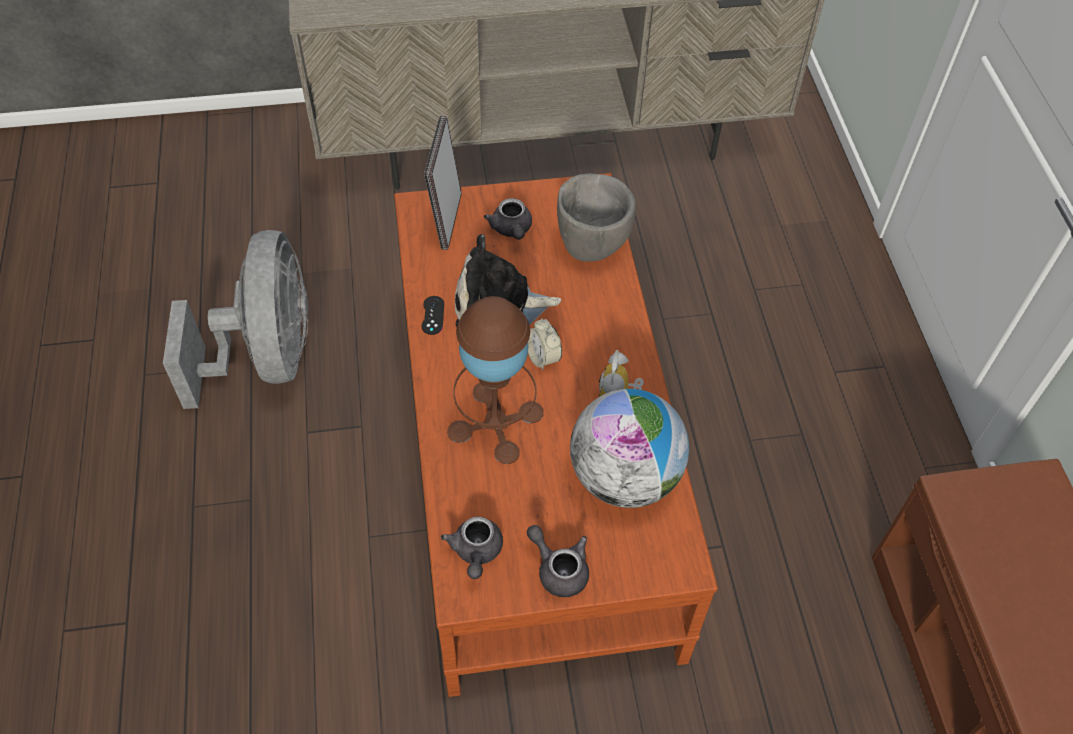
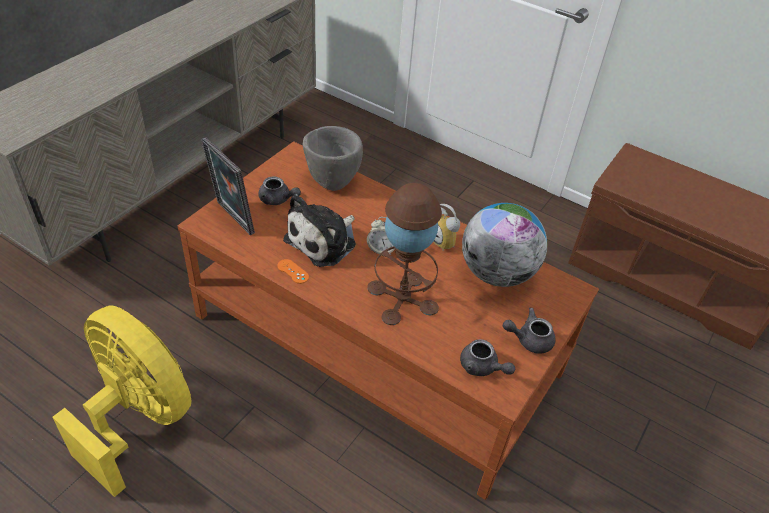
camera: 50 degrees left, 10 degrees down
grey fan [163,230,308,409] -> yellow fan [52,305,191,497]
black game controller [422,296,444,335] -> orange game controller [278,259,309,284]

